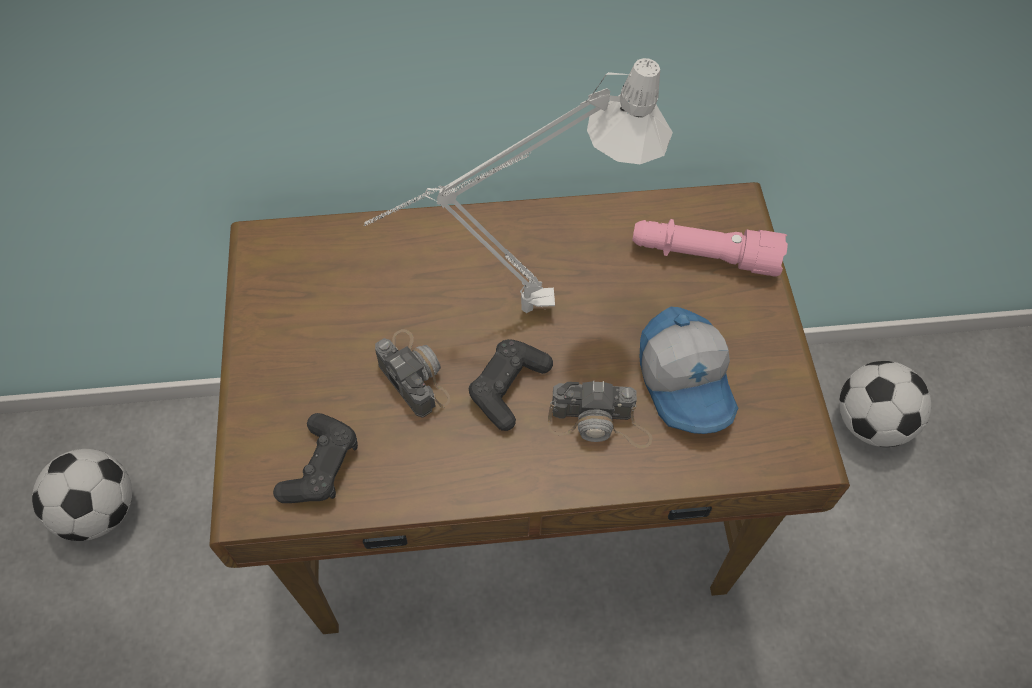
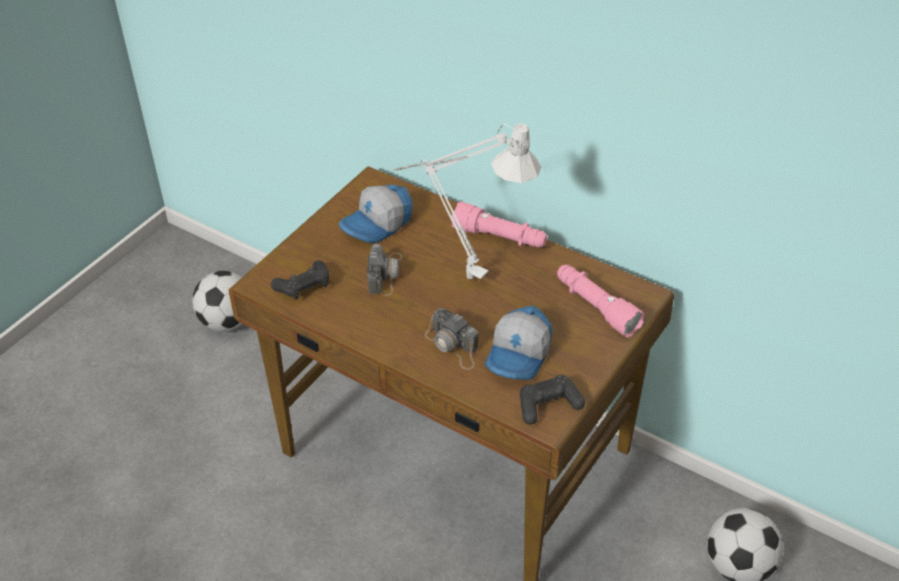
camera: 40 degrees right, 15 degrees down
black game controller [469,339,553,431] -> black game controller moved to [520,375,585,425]
none -> cap [339,185,412,243]
none -> pink flashlight [451,202,547,248]

